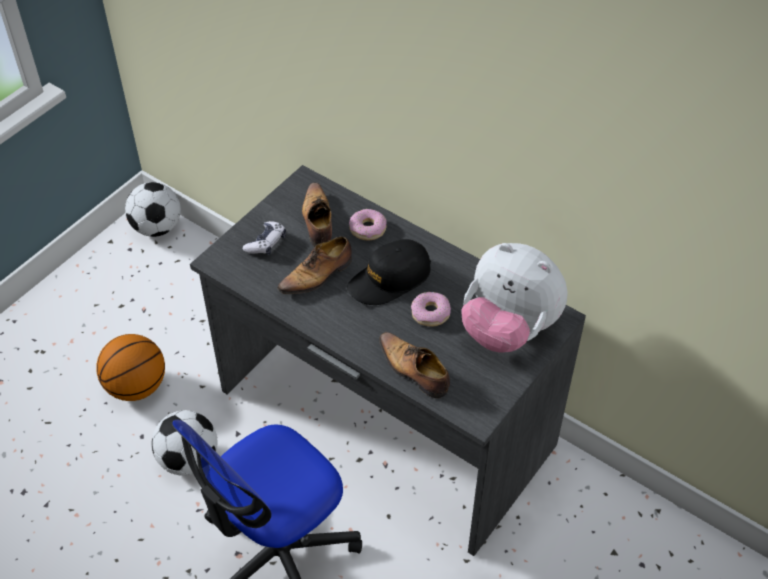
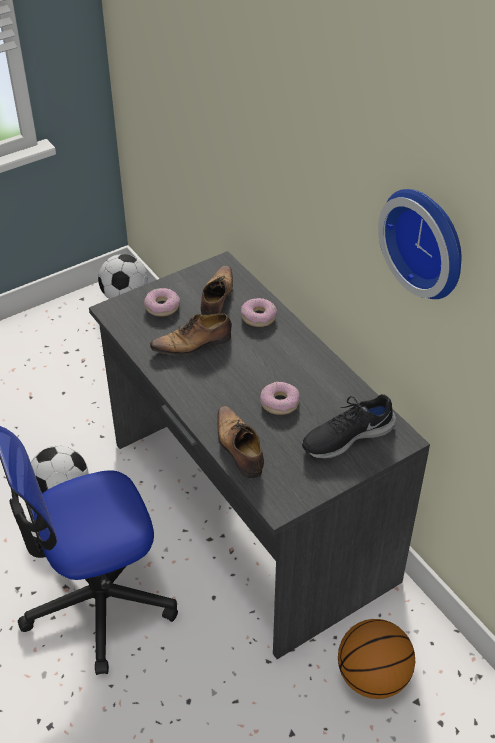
camera: 20 degrees right, 5 degrees down
basketball [96,334,165,401] -> basketball moved to [338,619,415,699]
game controller [243,221,286,255] -> donut [144,288,180,317]
black cap [347,239,431,305] -> none
plush toy [461,243,568,353] -> black shoe [302,394,396,459]
none -> wall clock [378,189,462,299]

